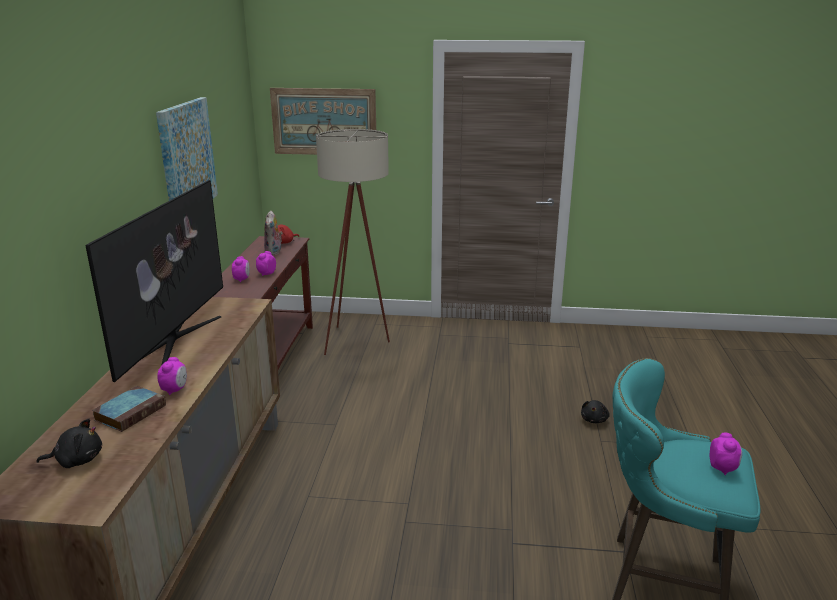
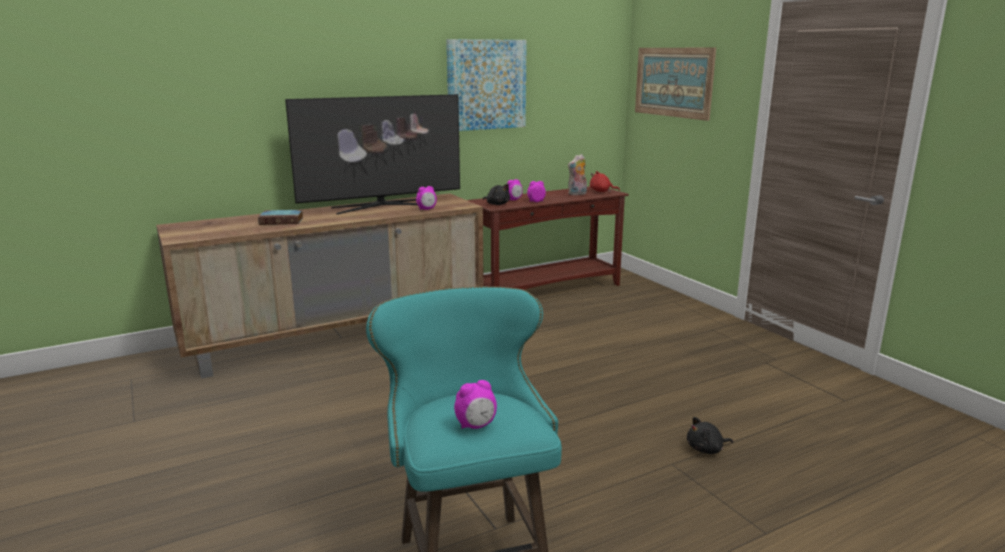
camera: 55 degrees right, 5 degrees down
black plush toy [37,418,102,468] -> black plush toy moved to [483,184,510,205]
alarm clock [157,357,187,395] -> alarm clock moved to [416,186,437,210]
beige floor lamp [316,129,390,355] -> none

